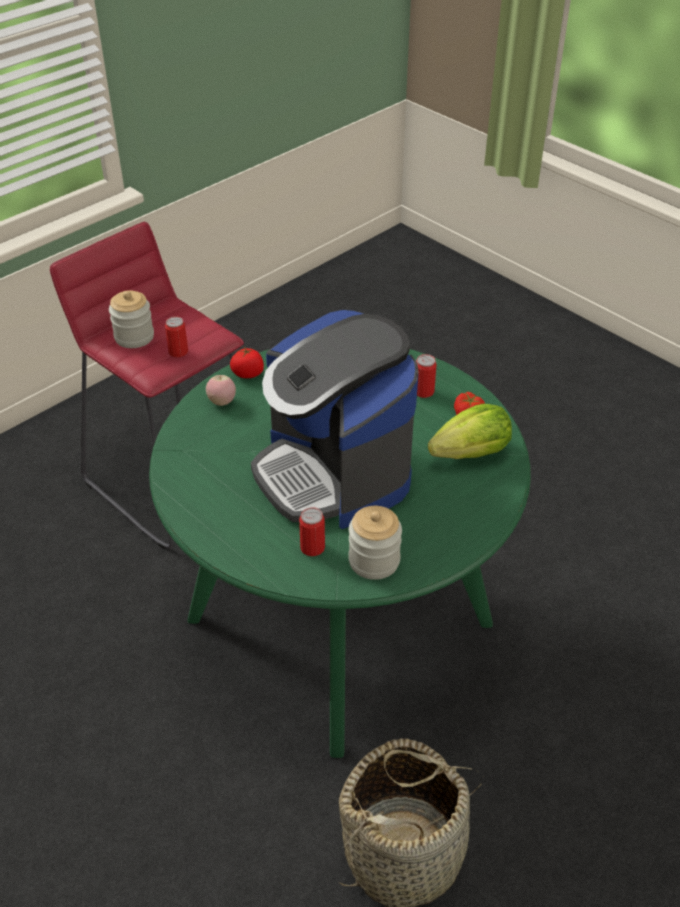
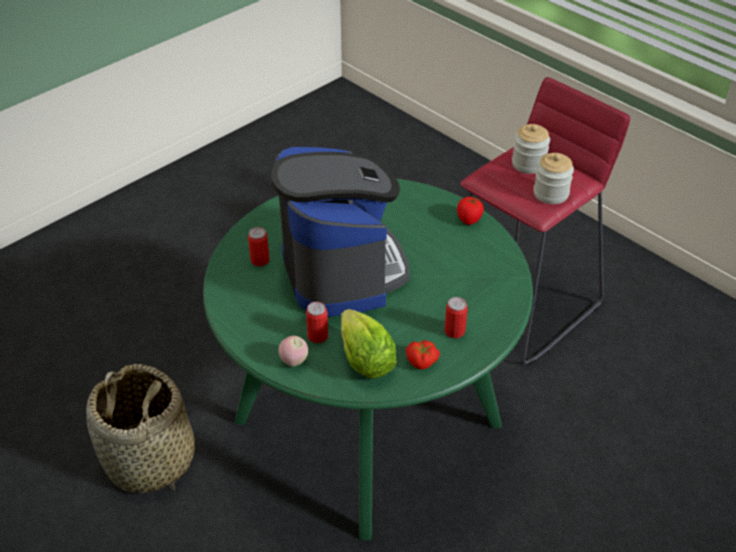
camera: 90 degrees right, 0 degrees up
can [165,316,188,357] -> can moved to [306,302,328,343]
apple [206,375,236,406] -> apple moved to [278,336,308,366]
coffee machine [251,310,419,529] -> coffee machine turned 105 degrees clockwise [271,147,410,317]
jar [348,506,402,580] -> jar moved to [533,153,574,204]

